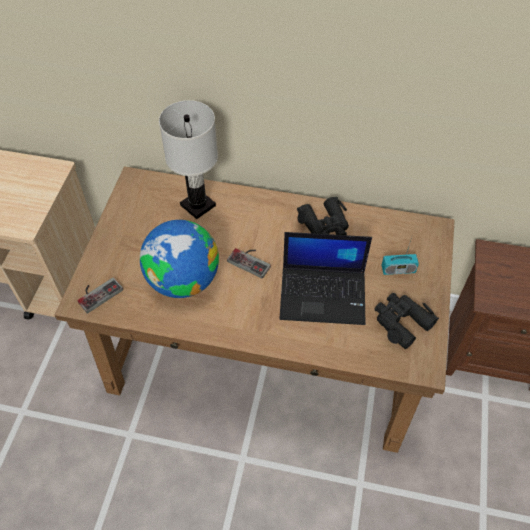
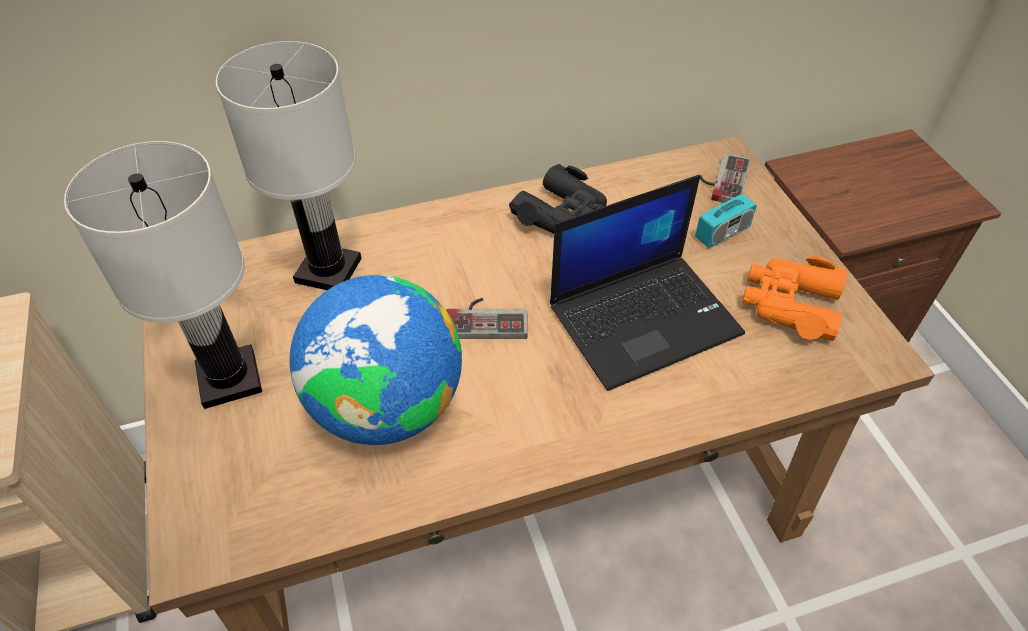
camera: 30 degrees left, 5 degrees down
game controller [77,277,123,314] -> game controller moved to [700,153,751,203]
black binoculars [375,293,439,349] -> orange binoculars [742,256,847,341]
none -> white table lamp [64,141,262,409]

